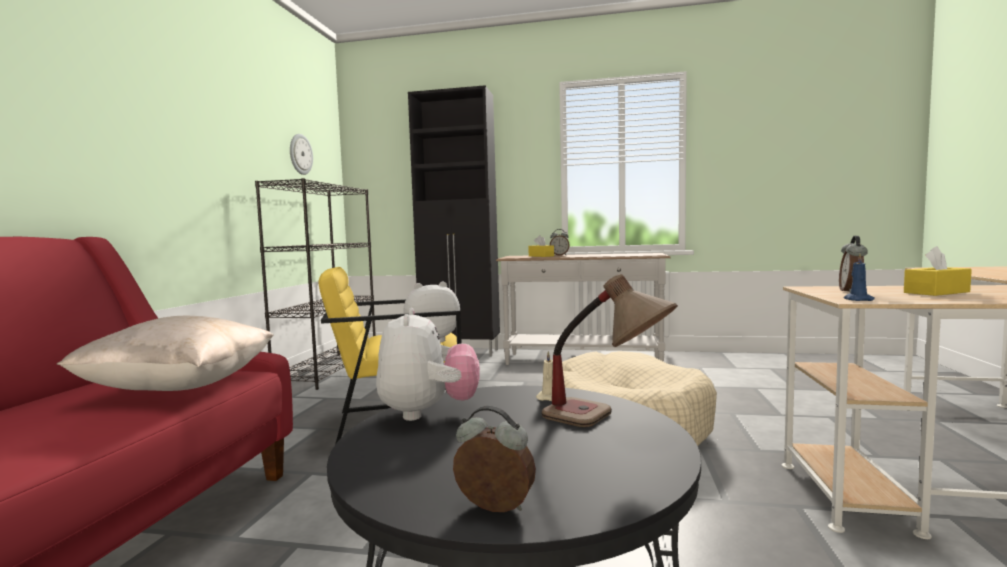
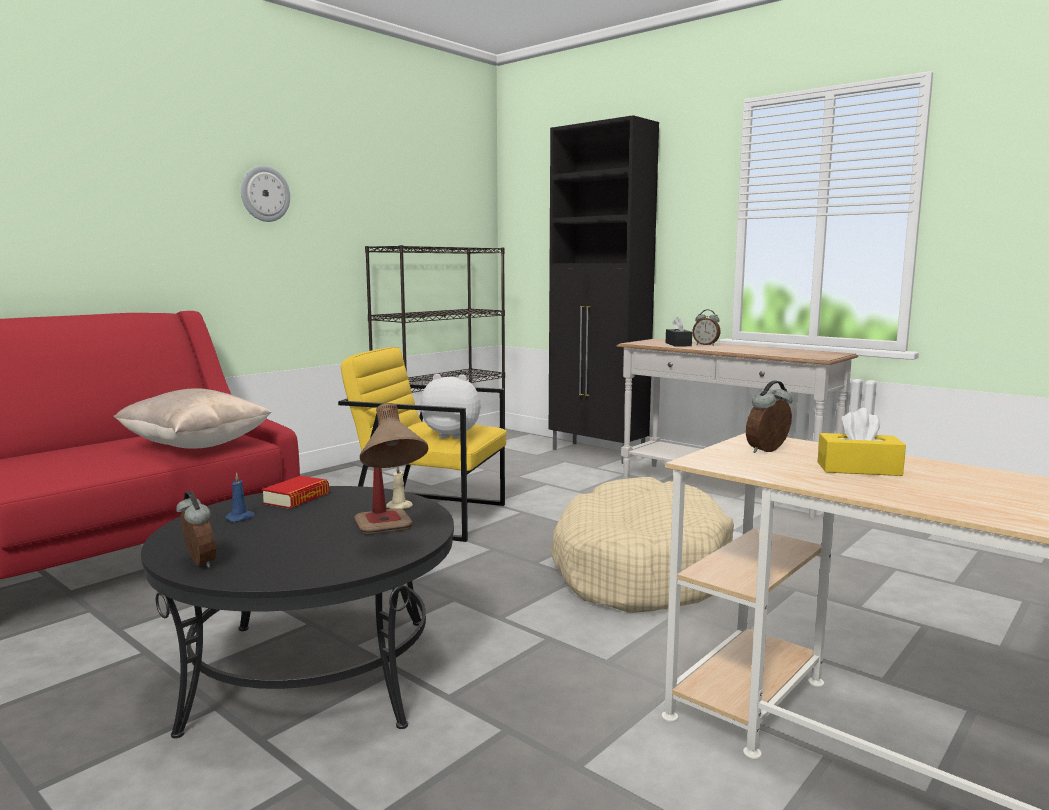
camera: 30 degrees right, 5 degrees up
wall clock [290,134,313,175] -> wall clock moved to [241,166,290,222]
plush toy [376,308,480,421] -> book [262,476,329,509]
yellow tissue box [528,235,554,257] -> black tissue box [666,317,692,347]
blue candle [844,254,875,301] -> blue candle moved to [225,472,255,522]

